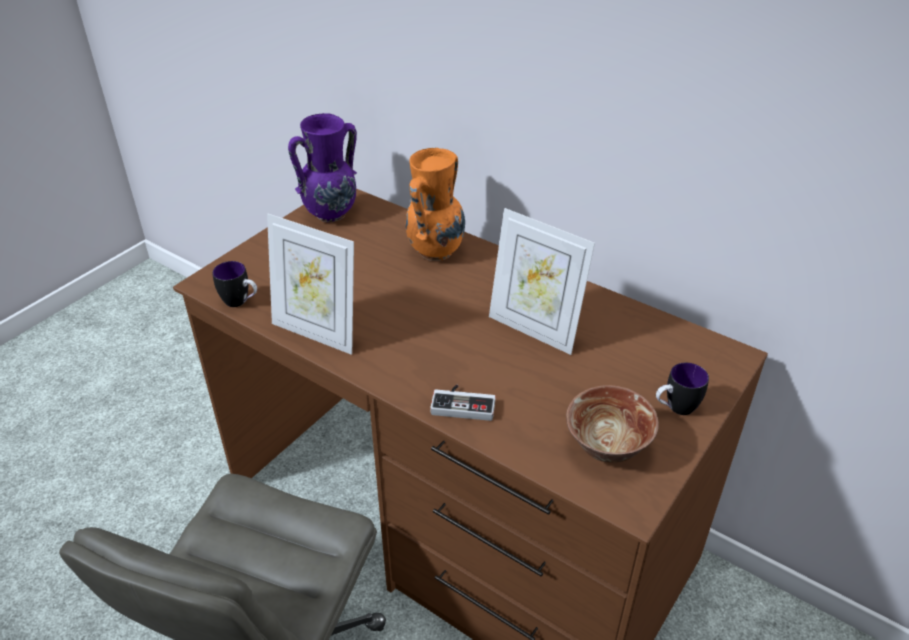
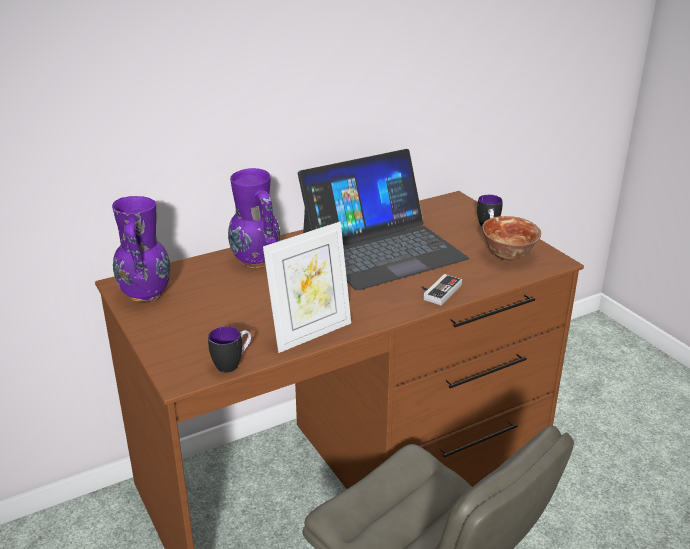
camera: 65 degrees left, 10 degrees down
orange vase [405,148,465,261] -> purple vase [228,168,280,268]
picture frame [489,208,595,355] -> laptop [298,149,469,290]

